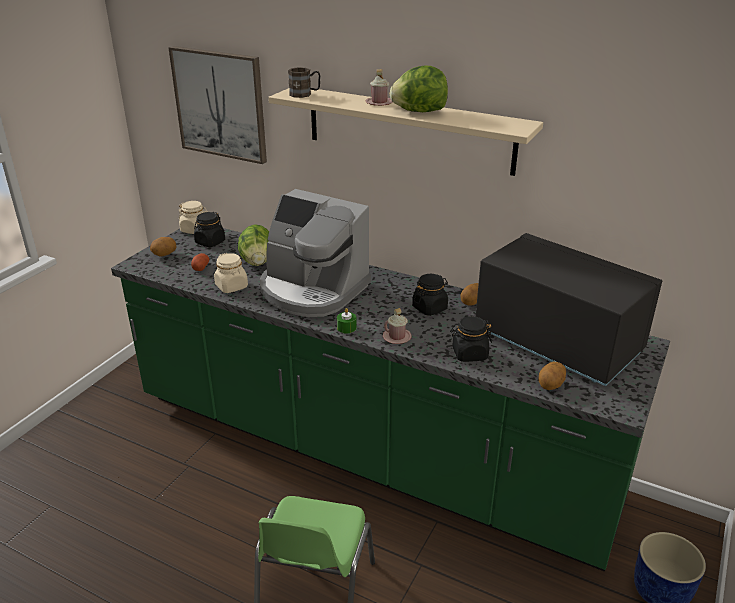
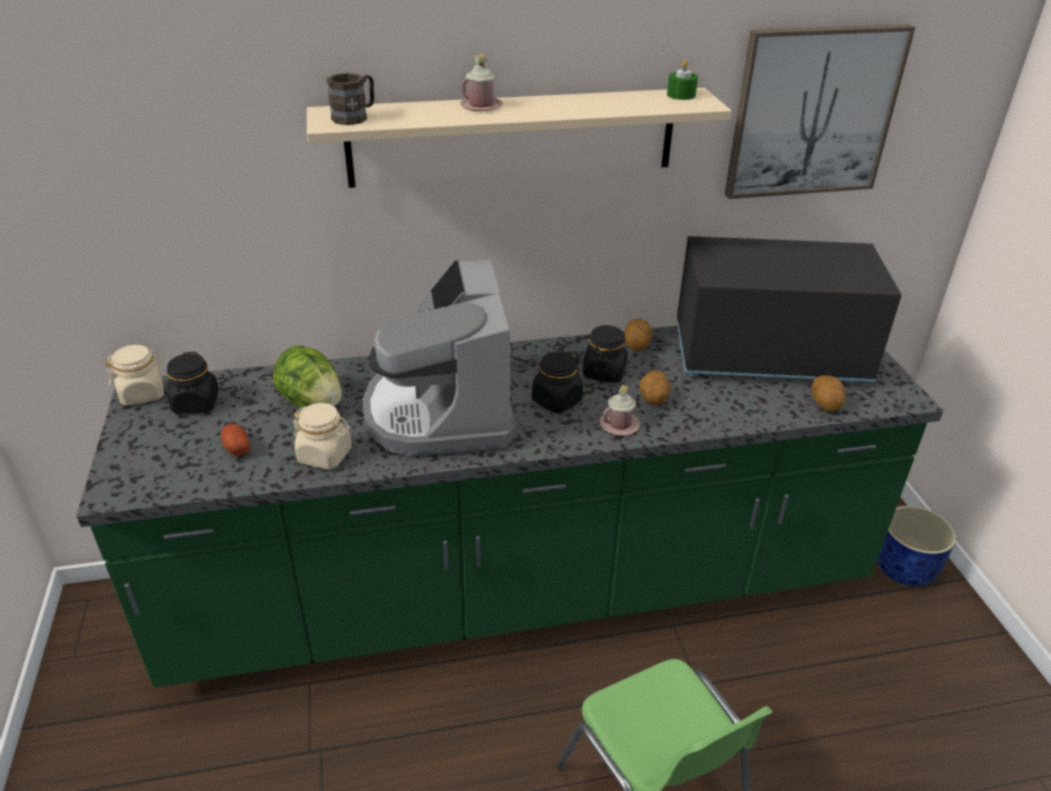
camera: 40 degrees left, 5 degrees up
potato [150,237,176,256] -> potato moved to [639,370,671,405]
picture [168,46,267,164] -> picture moved to [725,24,915,199]
coffee machine [260,189,371,317] -> coffee machine turned 90 degrees clockwise [363,259,516,456]
green candle [337,308,357,334] -> green candle moved to [667,60,698,100]
lettuce [390,66,448,112] -> none
black jar [450,316,492,362] -> black jar moved to [532,351,583,413]

